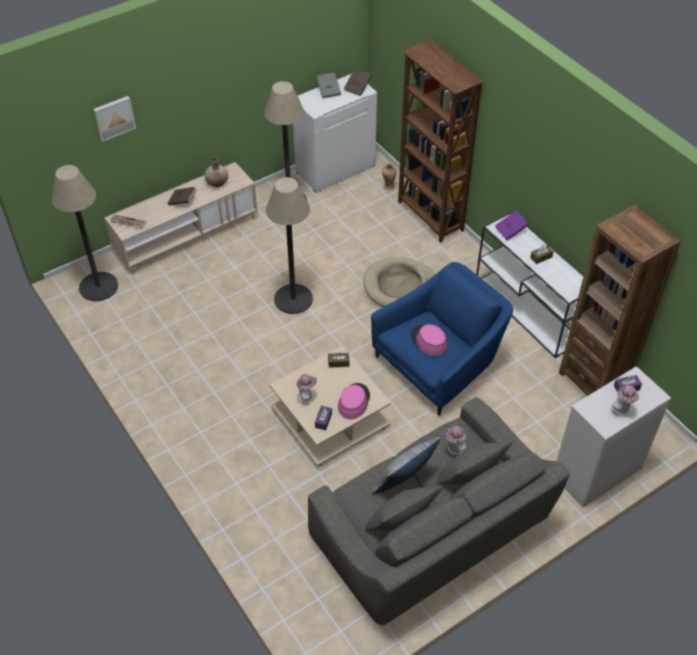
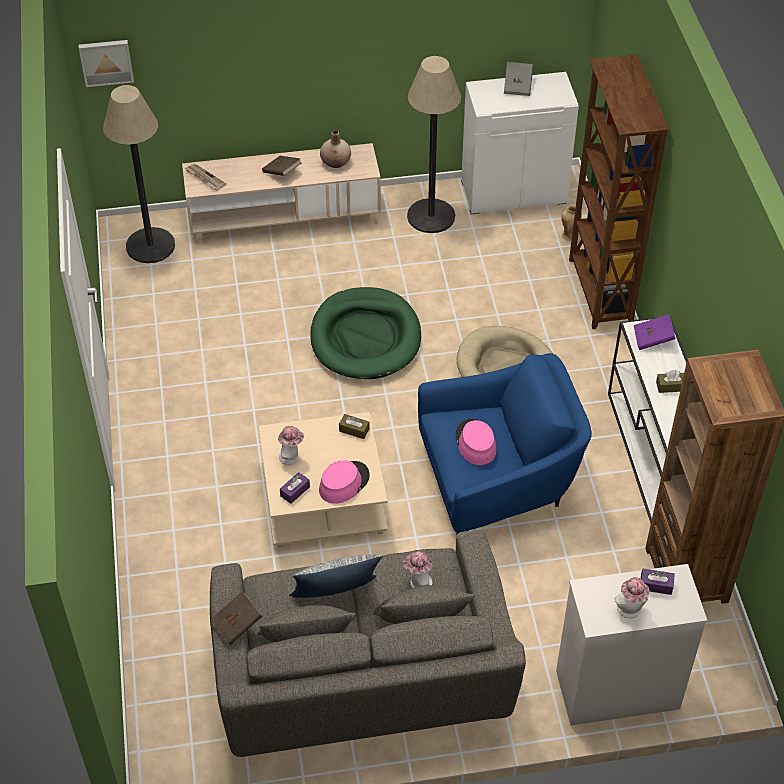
camera: 25 degrees right, 0 degrees up
picture [93,96,136,142] -> picture moved to [79,40,134,87]
floor lamp [266,177,313,314] -> green dog bed [310,287,421,379]
brown book [344,69,372,96] -> brown book moved to [210,591,262,645]

